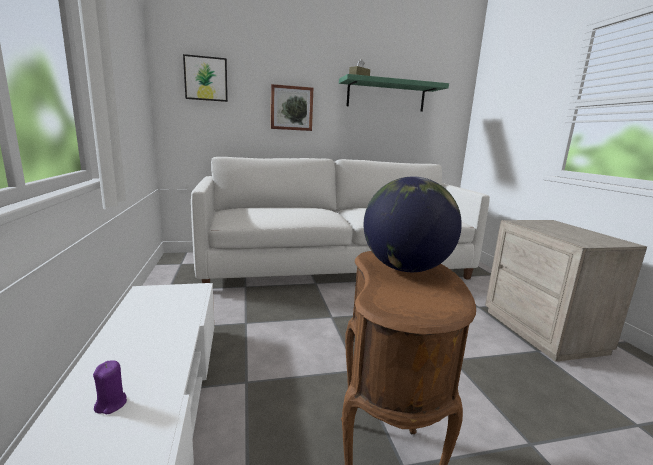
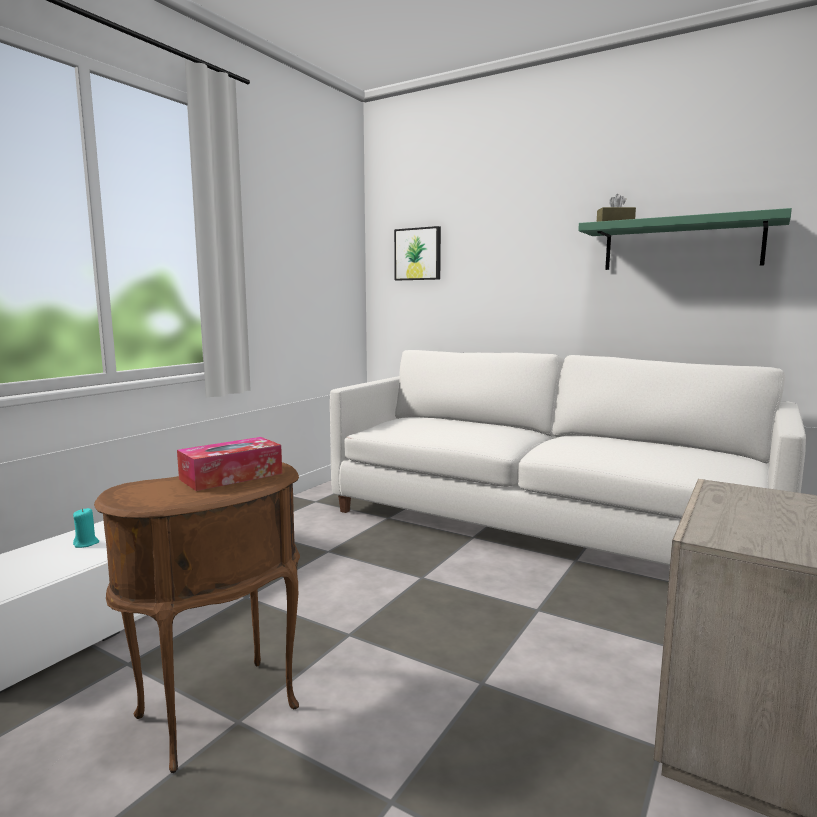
camera: 45 degrees right, 5 degrees down
purple candle [93,360,127,414] -> turquoise candle [73,508,99,548]
picture [271,84,313,131] -> none
globe [364,177,462,272] -> tissue box [177,437,282,491]

